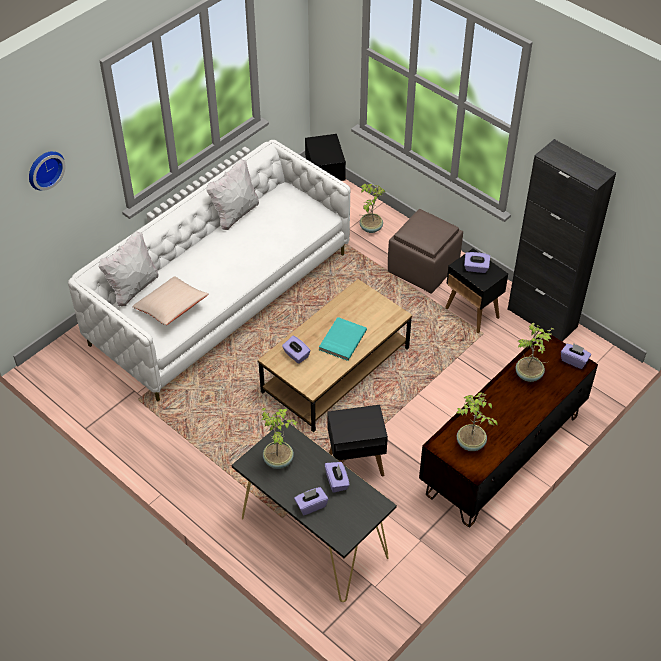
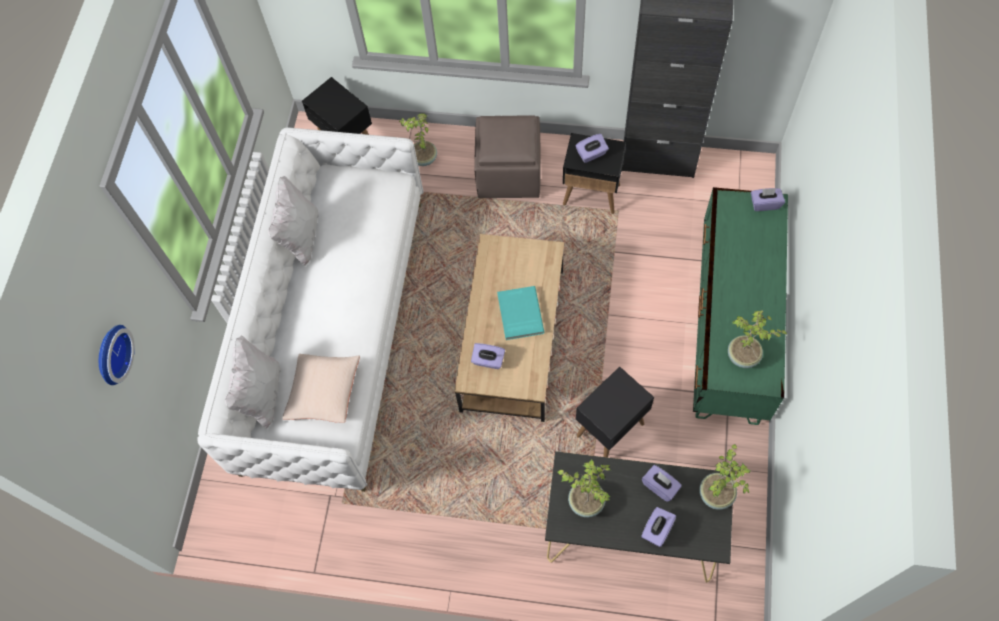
camera: 30 degrees left, 15 degrees up
brown tv stand [419,330,598,527] -> green tv stand [693,187,788,425]
potted plant [516,323,554,382] -> potted plant moved to [699,444,751,510]

